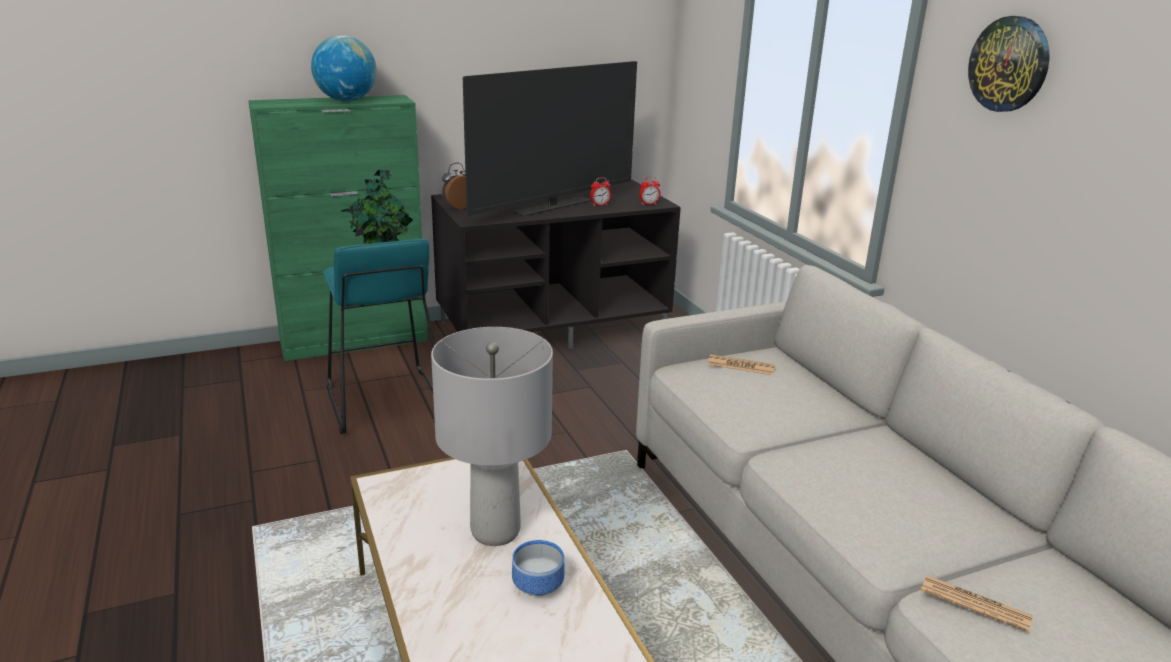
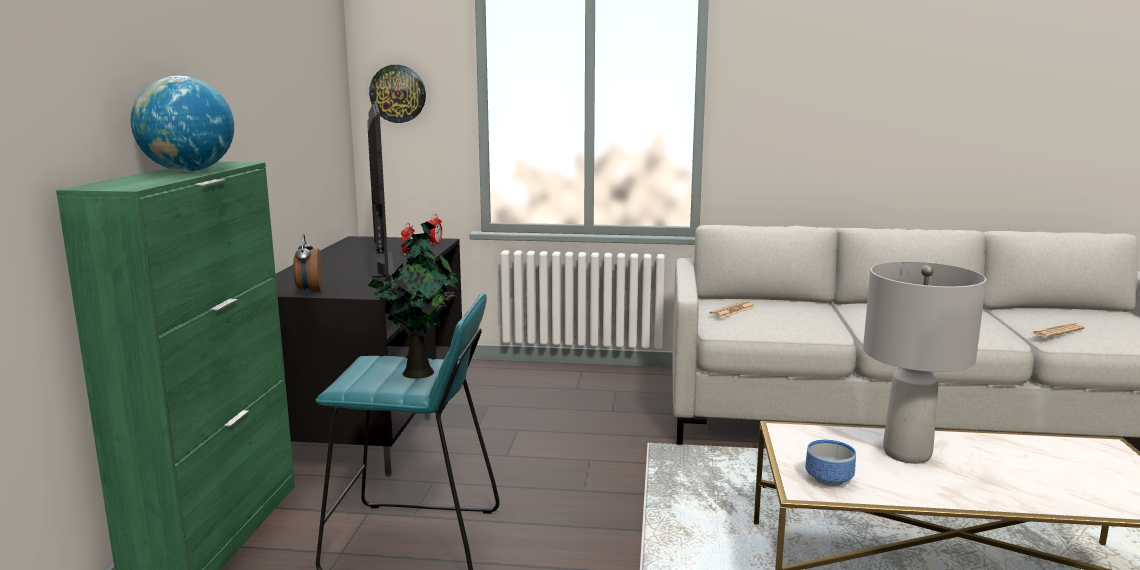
camera: 60 degrees left, 10 degrees down
bowl [512,540,564,596] -> bowl moved to [805,440,856,487]
wall clock [968,16,1049,112] -> wall clock moved to [369,65,426,123]

